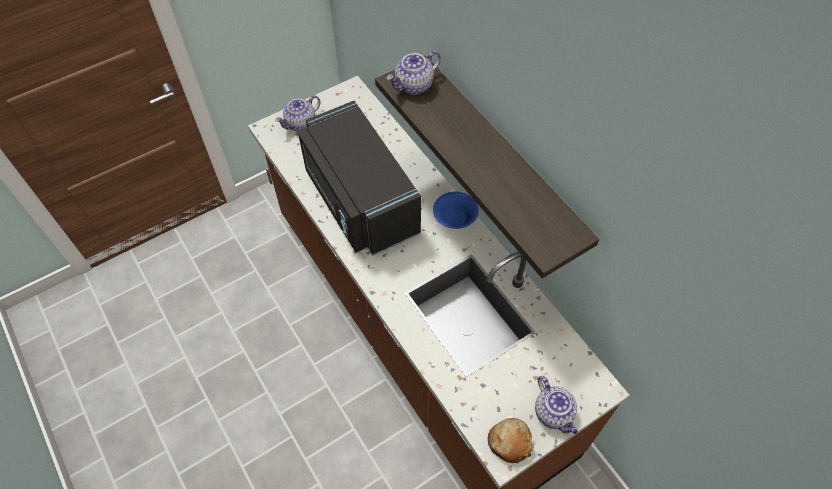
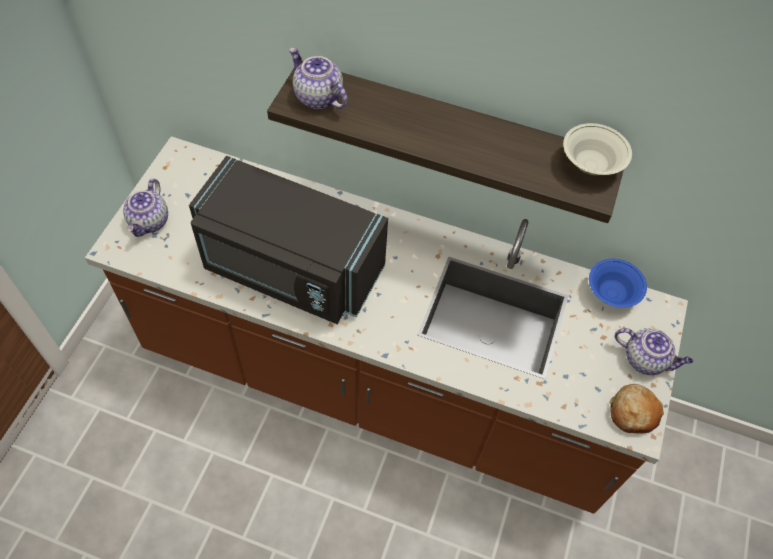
camera: 40 degrees left, 0 degrees up
teapot [387,50,441,94] -> teapot turned 120 degrees clockwise [289,48,347,109]
blue bowl [433,192,479,229] -> blue bowl moved to [589,259,647,308]
none -> white bowl [563,123,632,175]

